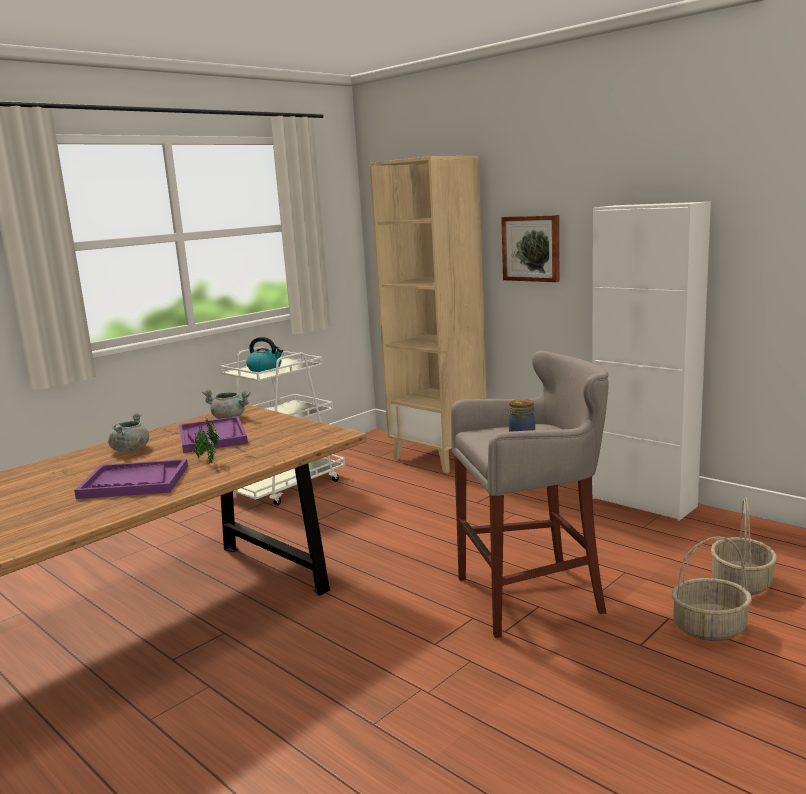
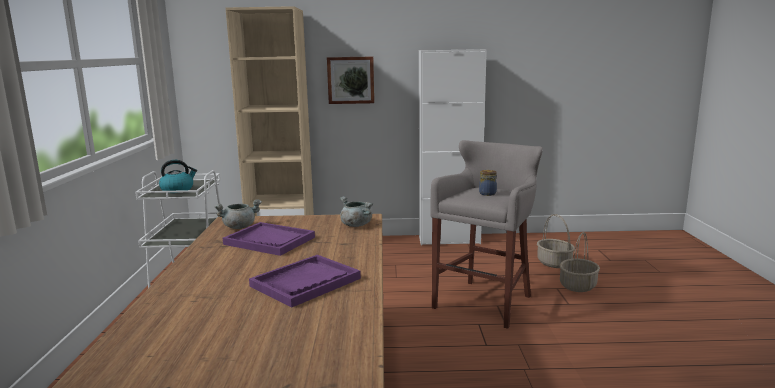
camera: 45 degrees left, 0 degrees up
grey cooking pot [108,413,149,452] -> grey cooking pot moved to [340,196,373,227]
potted plant [193,417,219,463] -> none

